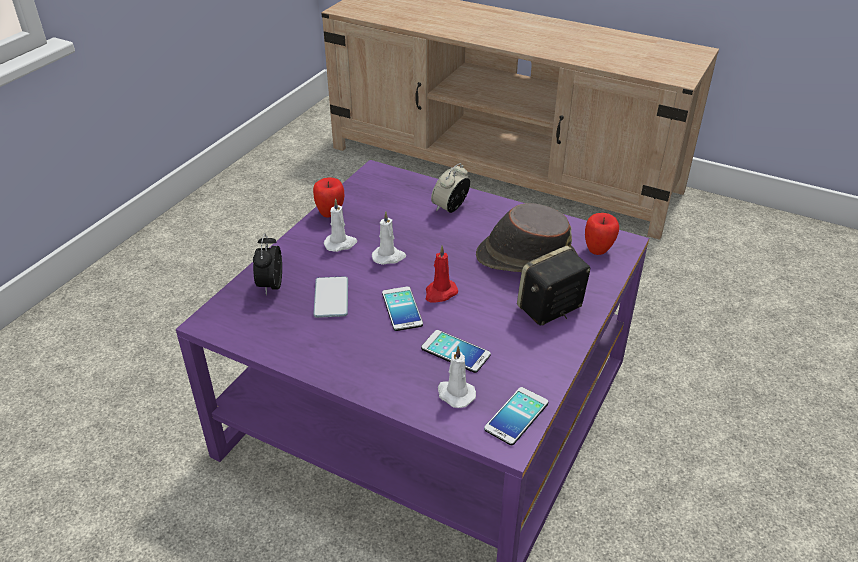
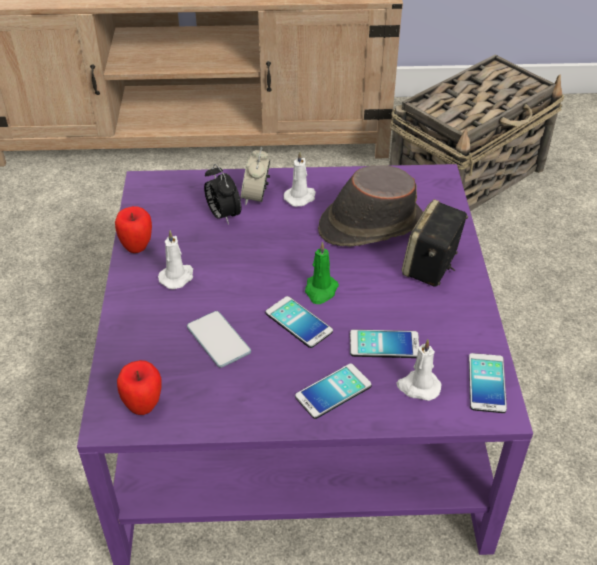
camera: 30 degrees left, 5 degrees up
alarm clock [253,234,282,296] -> alarm clock moved to [204,164,241,225]
white candle [372,211,406,265] -> white candle moved to [284,151,316,207]
red candle [426,245,458,303] -> green candle [305,241,339,304]
apple [585,213,619,255] -> apple moved to [117,360,162,415]
none -> phone [295,364,372,419]
none -> basket [389,54,564,211]

